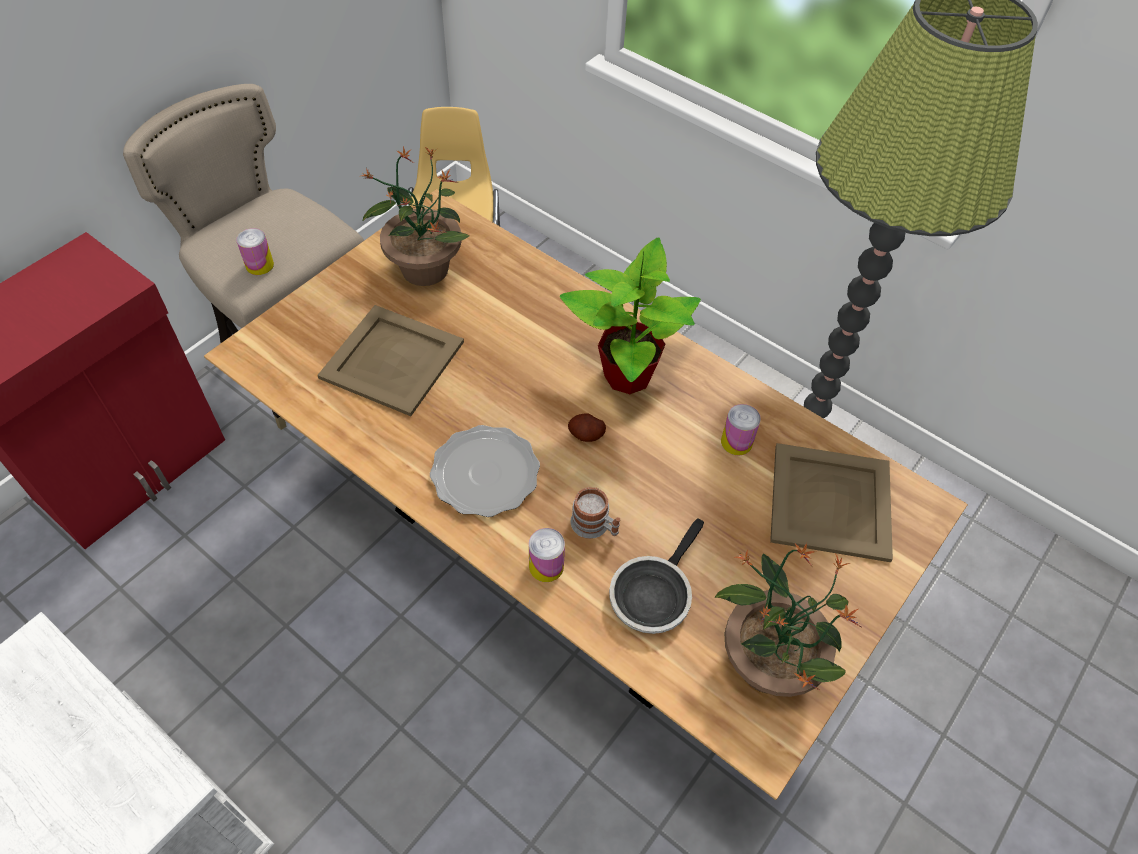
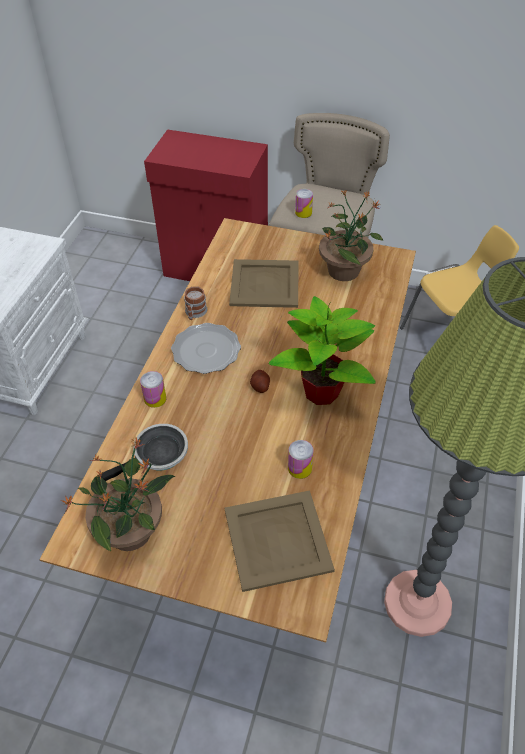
camera: 70 degrees right, 5 degrees down
mug [571,487,620,539] -> mug moved to [184,286,207,320]
frying pan [609,518,704,634] -> frying pan turned 135 degrees clockwise [98,424,188,481]

